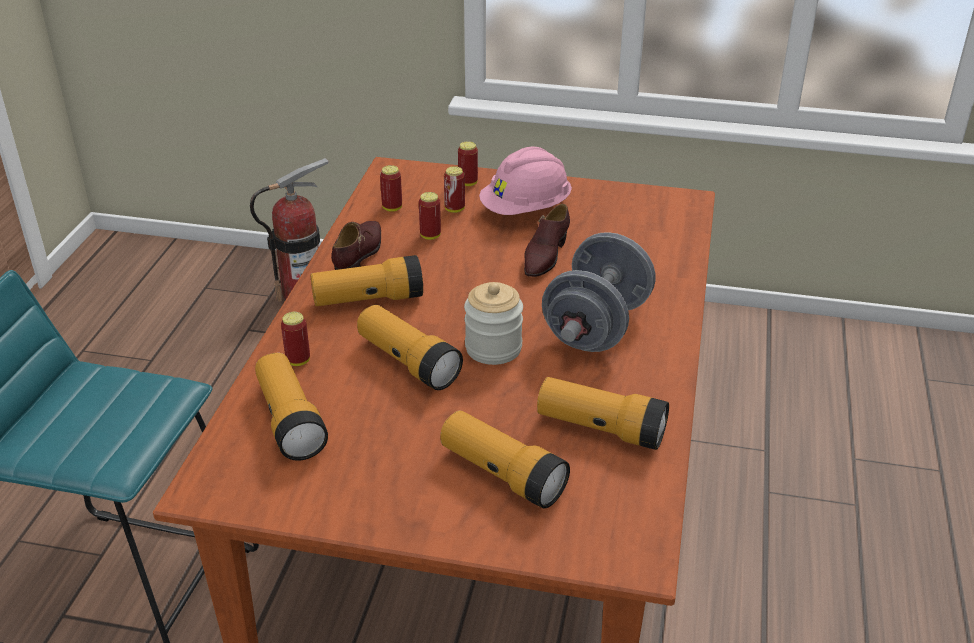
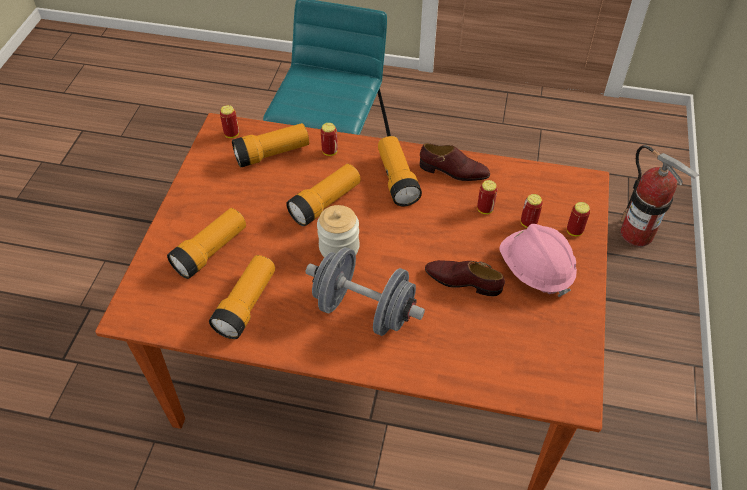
camera: 90 degrees right, 15 degrees up
can [380,165,402,212] -> can moved to [220,105,239,138]

